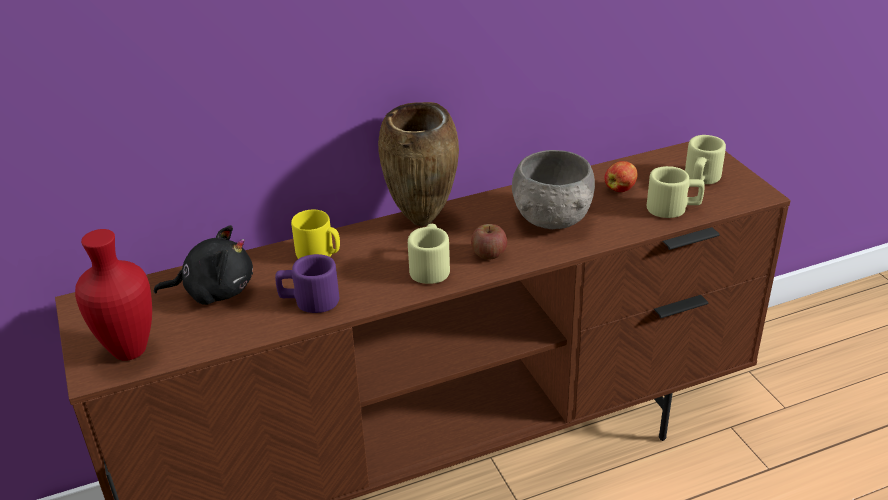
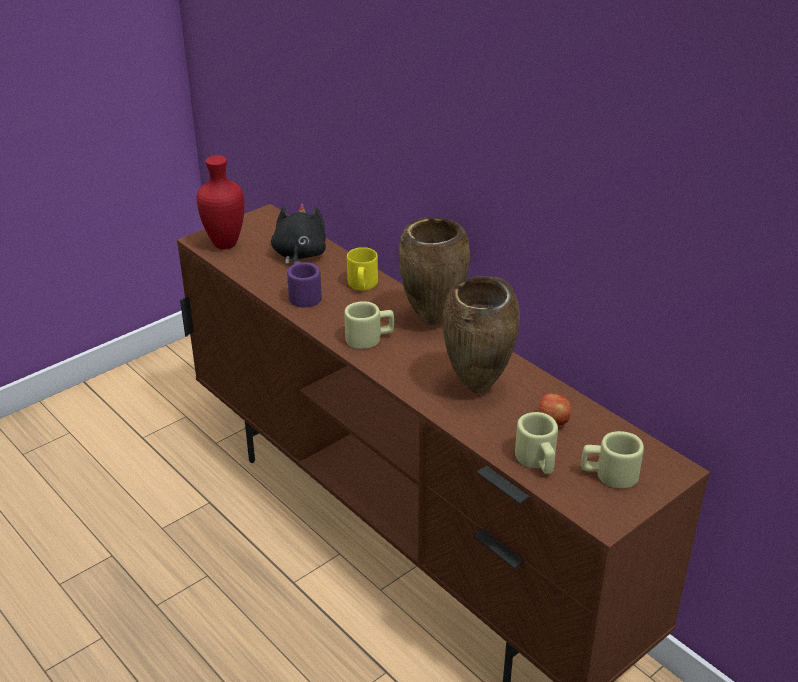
camera: 70 degrees right, 0 degrees up
black plush toy [154,225,253,305] -> black plush toy turned 150 degrees counterclockwise [271,203,326,265]
apple [471,224,507,260] -> none
grey bowl [512,150,595,229] -> brown vase [442,276,520,393]

